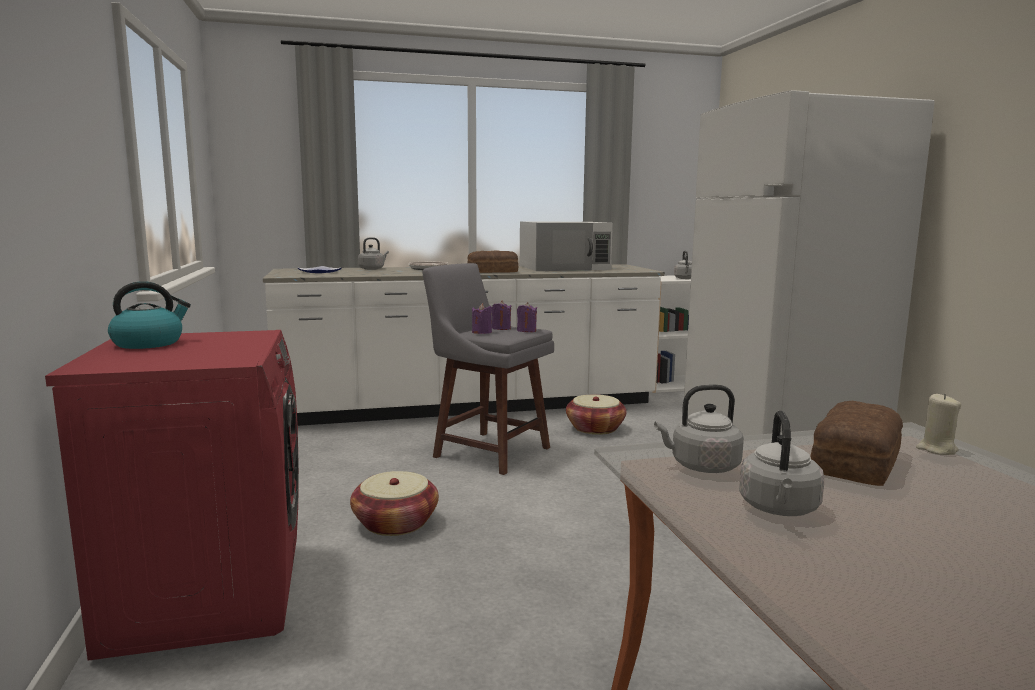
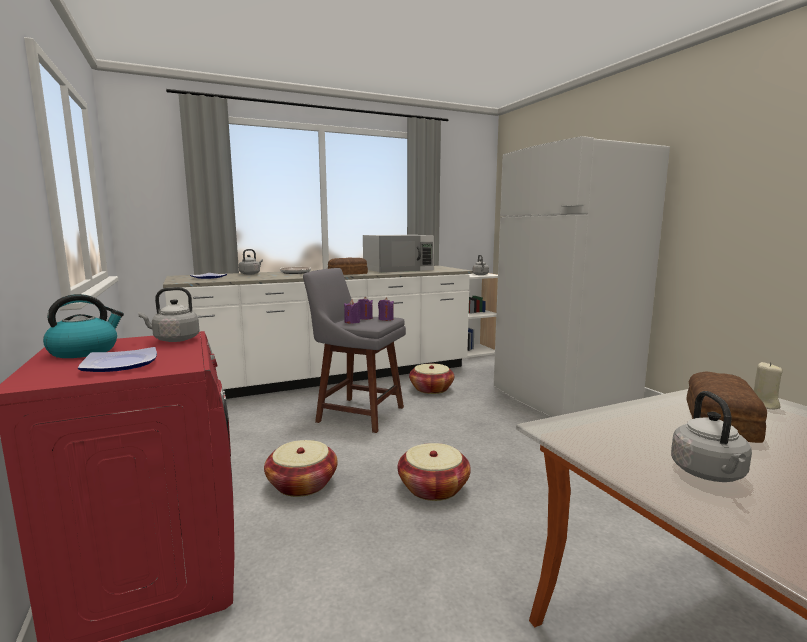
camera: 10 degrees left, 0 degrees up
grey kettle [654,385,744,473] -> grey kettle moved to [138,287,200,342]
none -> plate [78,347,157,372]
none -> basket [398,443,471,501]

